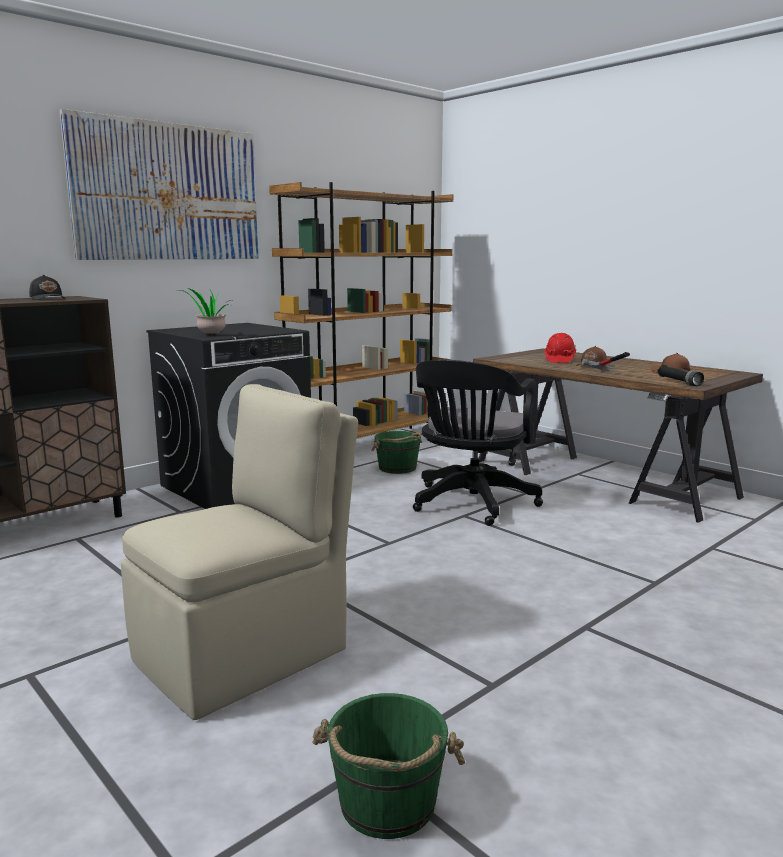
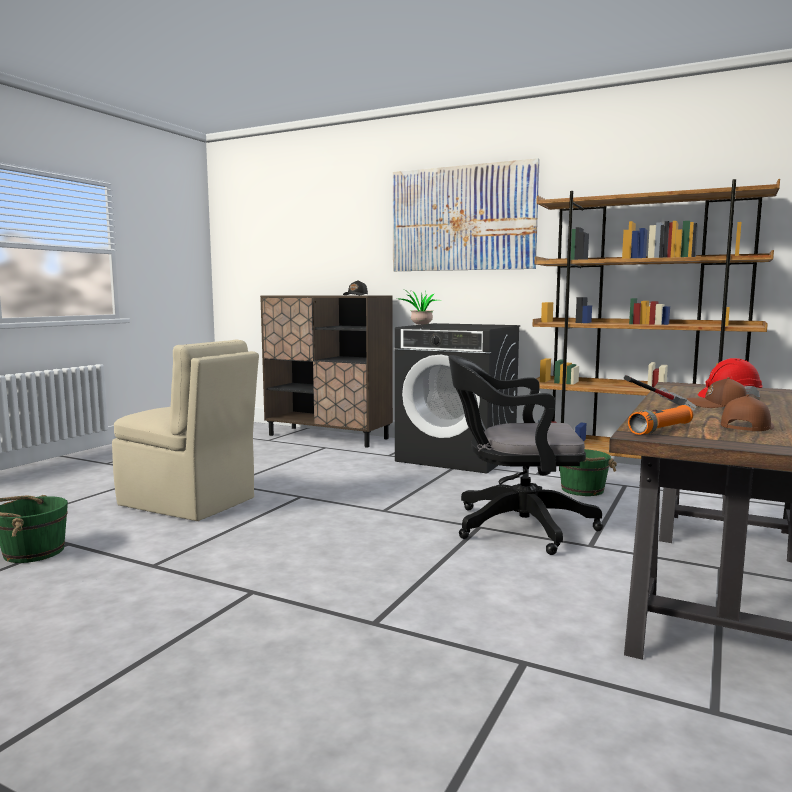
camera: 70 degrees right, 5 degrees down
black flashlight [657,365,704,386] -> orange flashlight [628,405,693,435]

